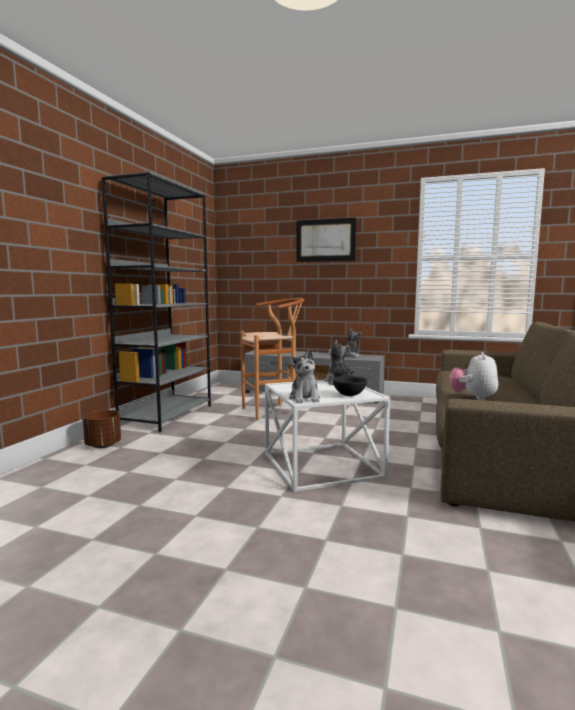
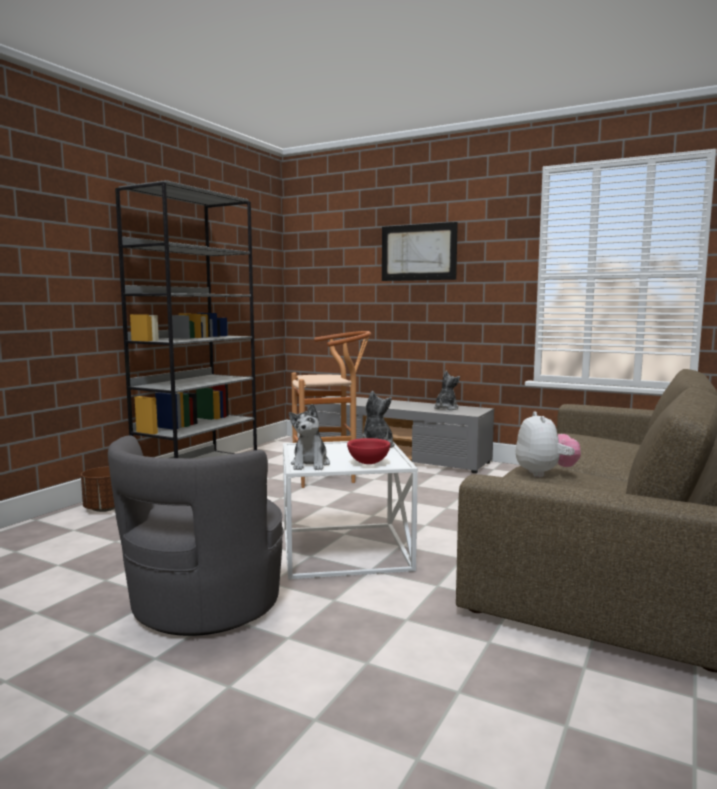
camera: 10 degrees right, 0 degrees up
black bowl [333,376,367,396] -> red bowl [347,438,390,464]
plush toy [450,352,498,400] -> plush toy turned 150 degrees clockwise [516,411,581,477]
none -> grey armchair [108,435,283,636]

